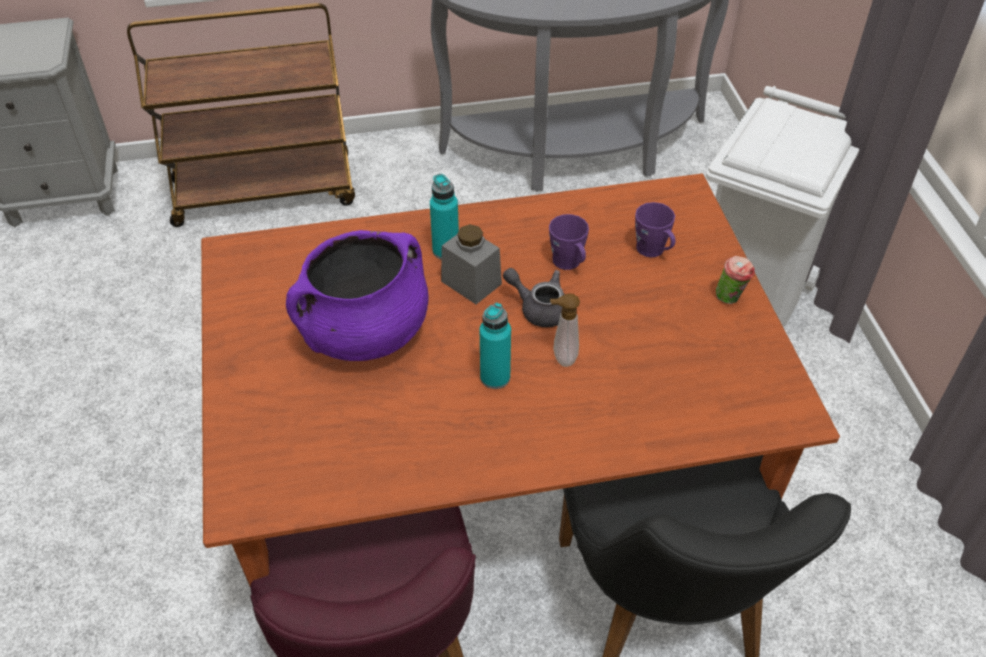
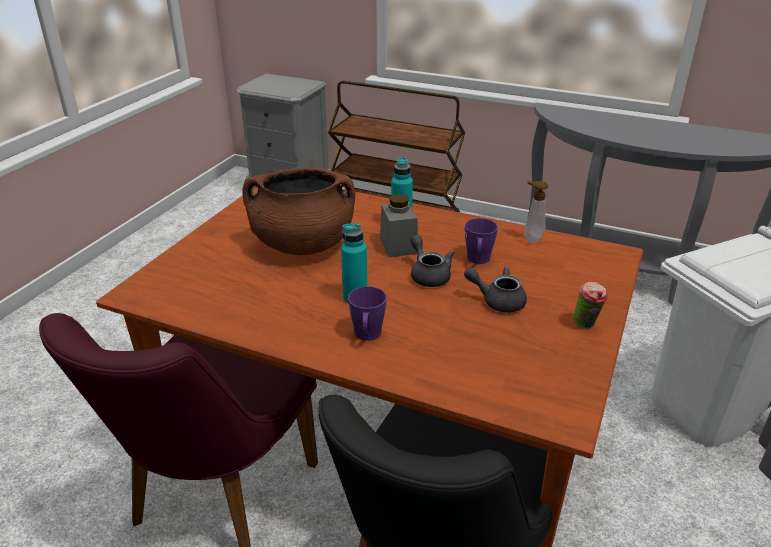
camera: 35 degrees right, 15 degrees down
purple cooking pot [286,230,429,361] -> brown cooking pot [242,167,355,255]
soap dispenser [550,293,580,367] -> soap dispenser moved to [525,181,548,243]
purple mug [635,202,675,257] -> purple mug moved to [348,286,387,341]
none -> grey teapot [464,266,527,312]

